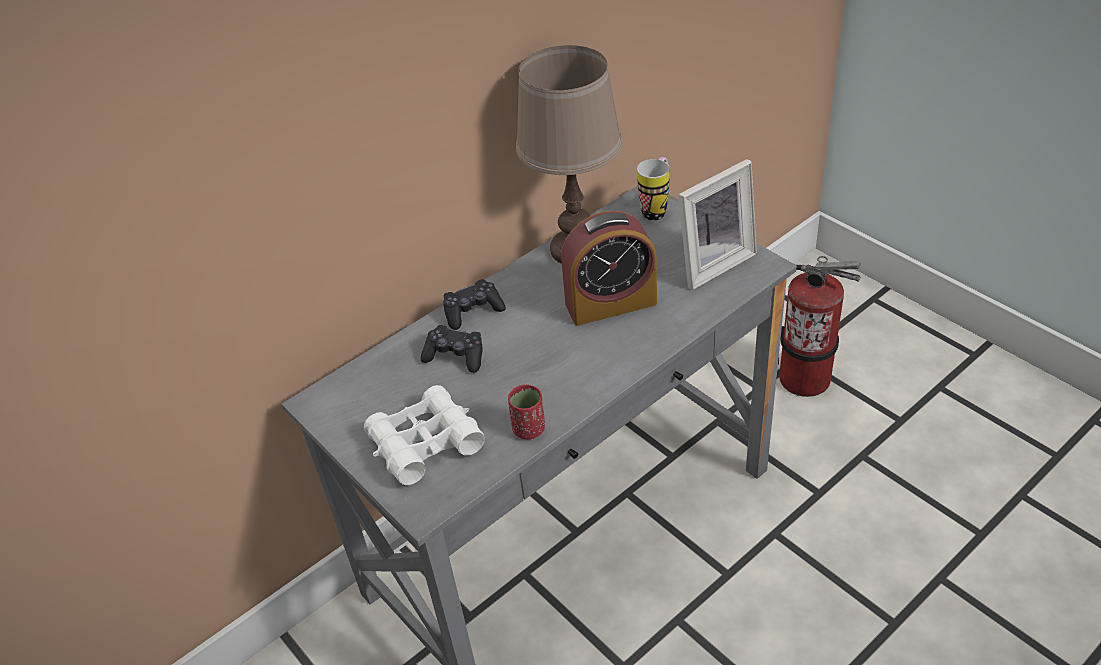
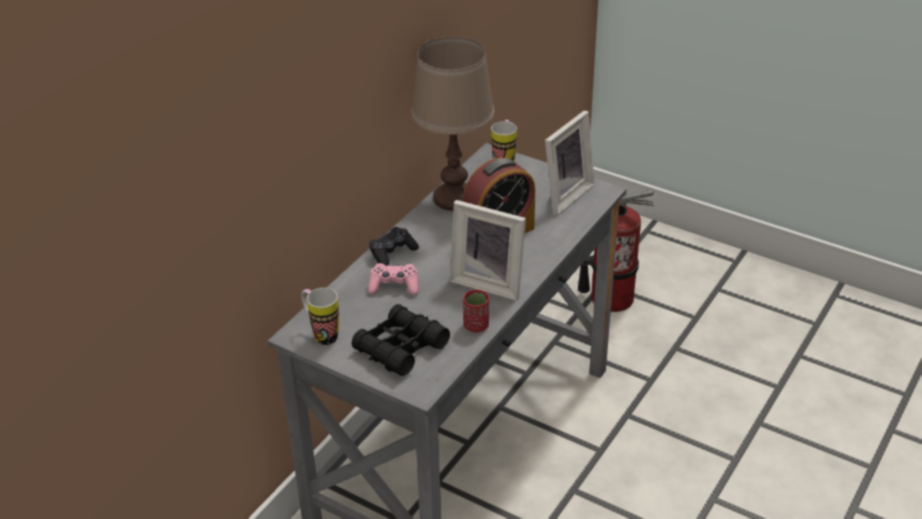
camera: 20 degrees left, 5 degrees down
white binoculars [364,385,484,485] -> black binoculars [352,304,450,376]
black game controller [420,325,483,373] -> pink game controller [368,263,419,295]
none -> mug [301,288,339,345]
none -> picture frame [450,200,526,301]

